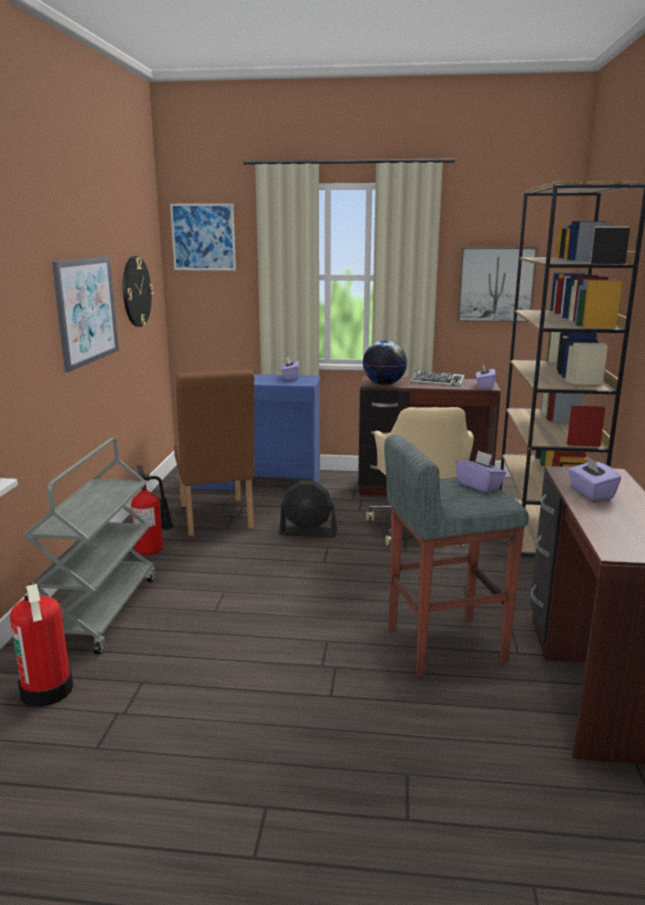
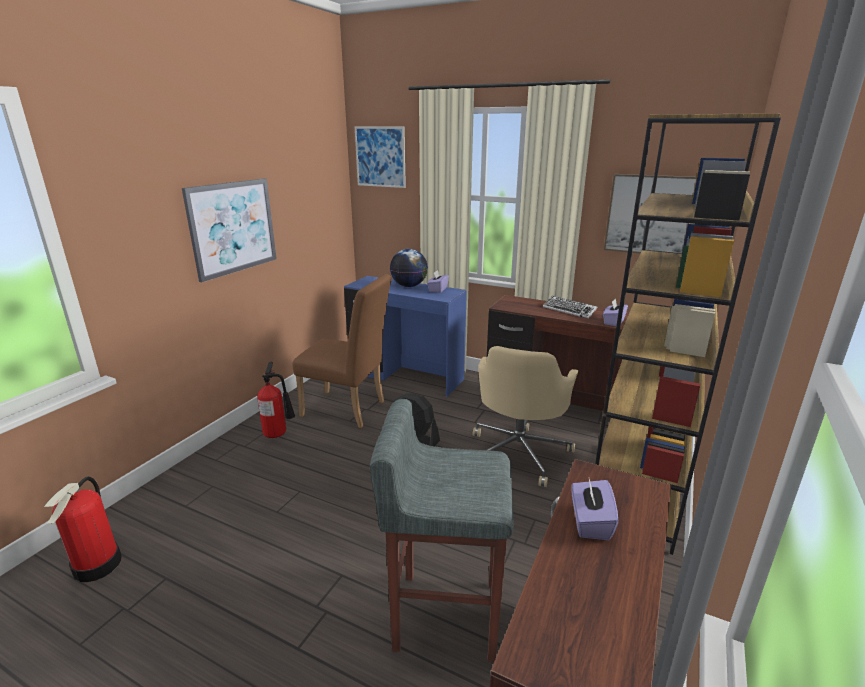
camera: 20 degrees right, 5 degrees up
grey cart [23,438,155,655] -> none
wall clock [123,256,154,327] -> none
brown chair [174,370,254,536] -> brown chair turned 75 degrees counterclockwise [292,274,392,428]
globe [363,340,407,385] -> globe moved to [390,249,428,287]
purple tissue box [456,450,506,492] -> none

